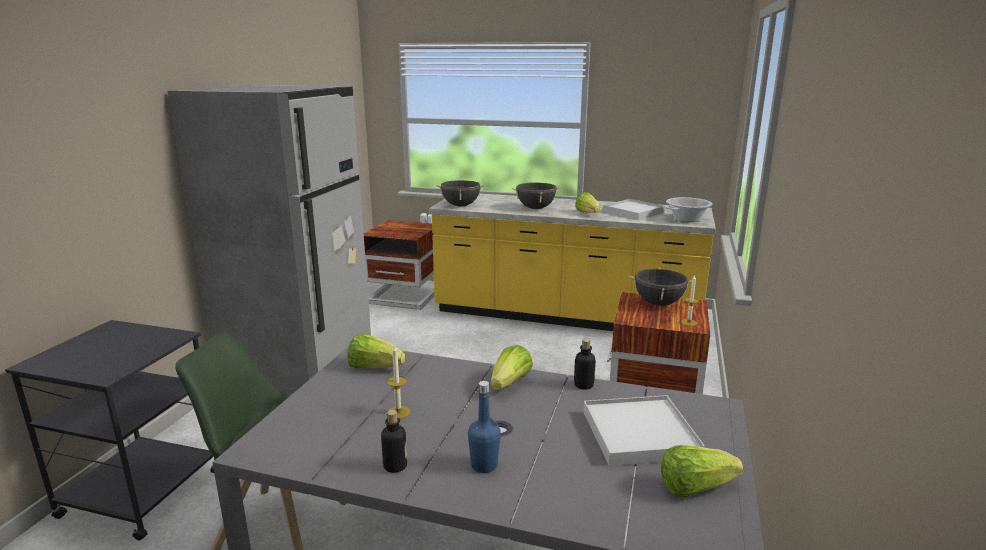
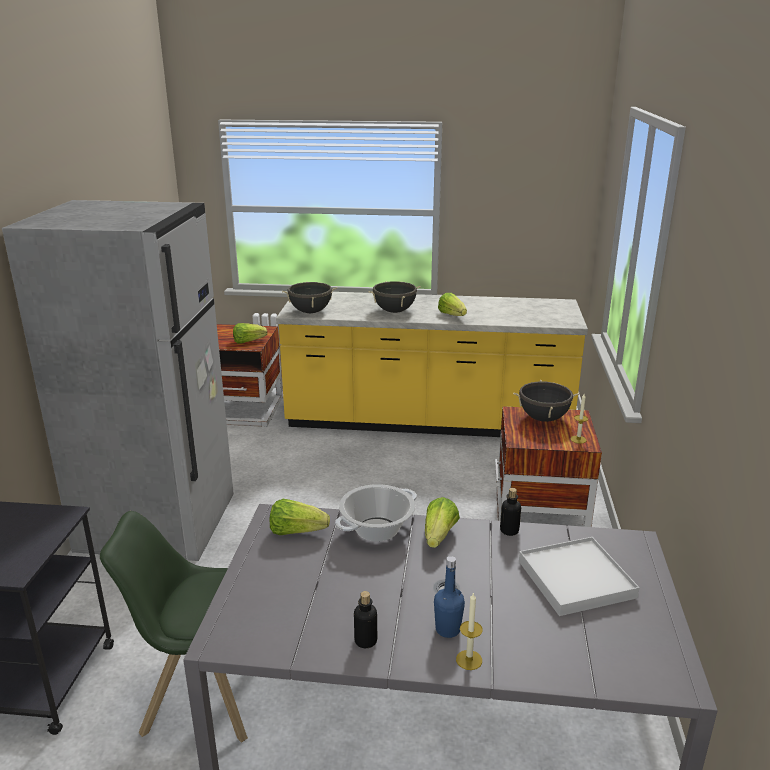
camera: 10 degrees left, 5 degrees up
candle [387,344,410,419] -> candle moved to [456,592,483,670]
white tray [603,199,665,220] -> none
lettuce [661,445,743,497] -> lettuce moved to [233,323,267,344]
cooking pot [665,197,713,222] -> cooking pot moved to [335,484,417,541]

